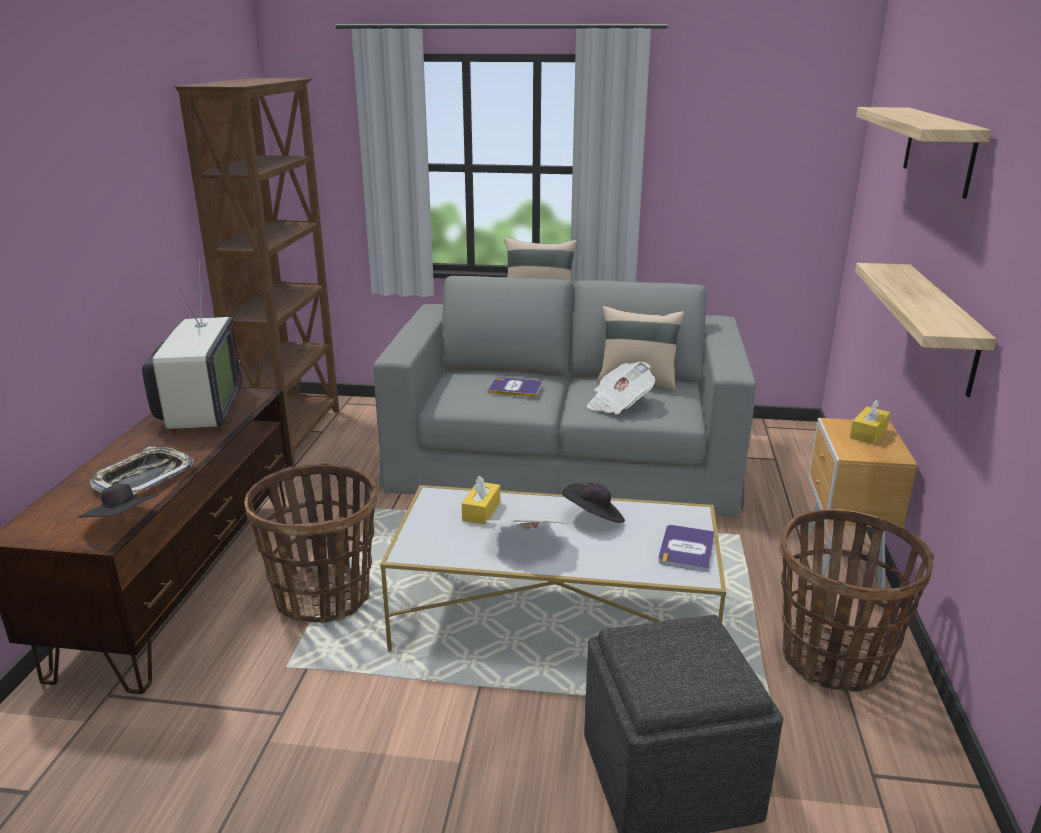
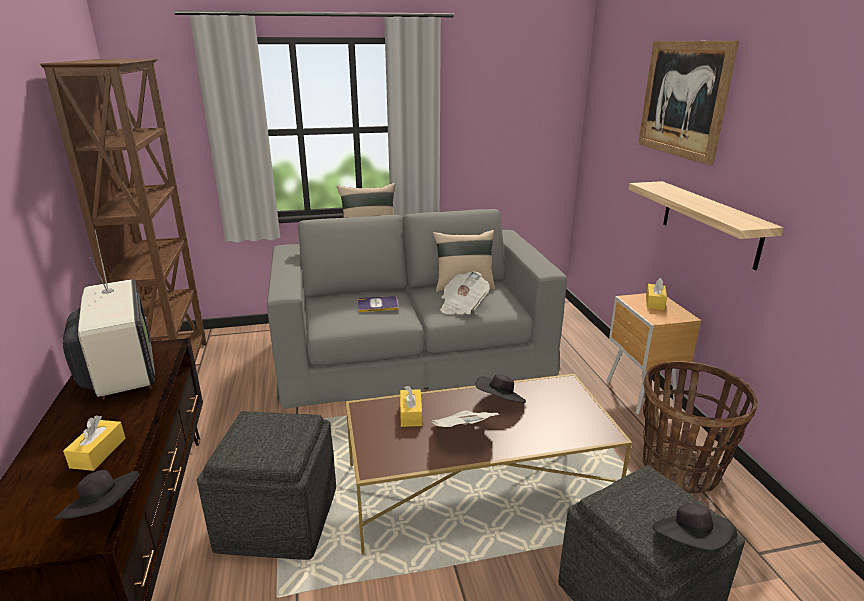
camera: 20 degrees left, 0 degrees up
tray [90,447,194,495] -> yellow tissue box [63,415,126,471]
basket [244,464,377,624] -> grey ottoman [197,411,336,560]
white coffee table [380,485,726,652] -> brown coffee table [345,373,632,555]
book [658,525,715,572] -> none
shelf [856,107,992,199] -> picture [638,41,739,166]
none -> black hat [652,503,734,550]

